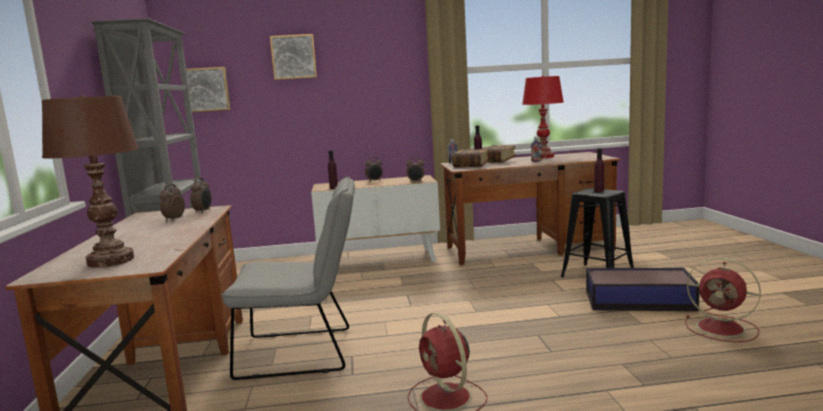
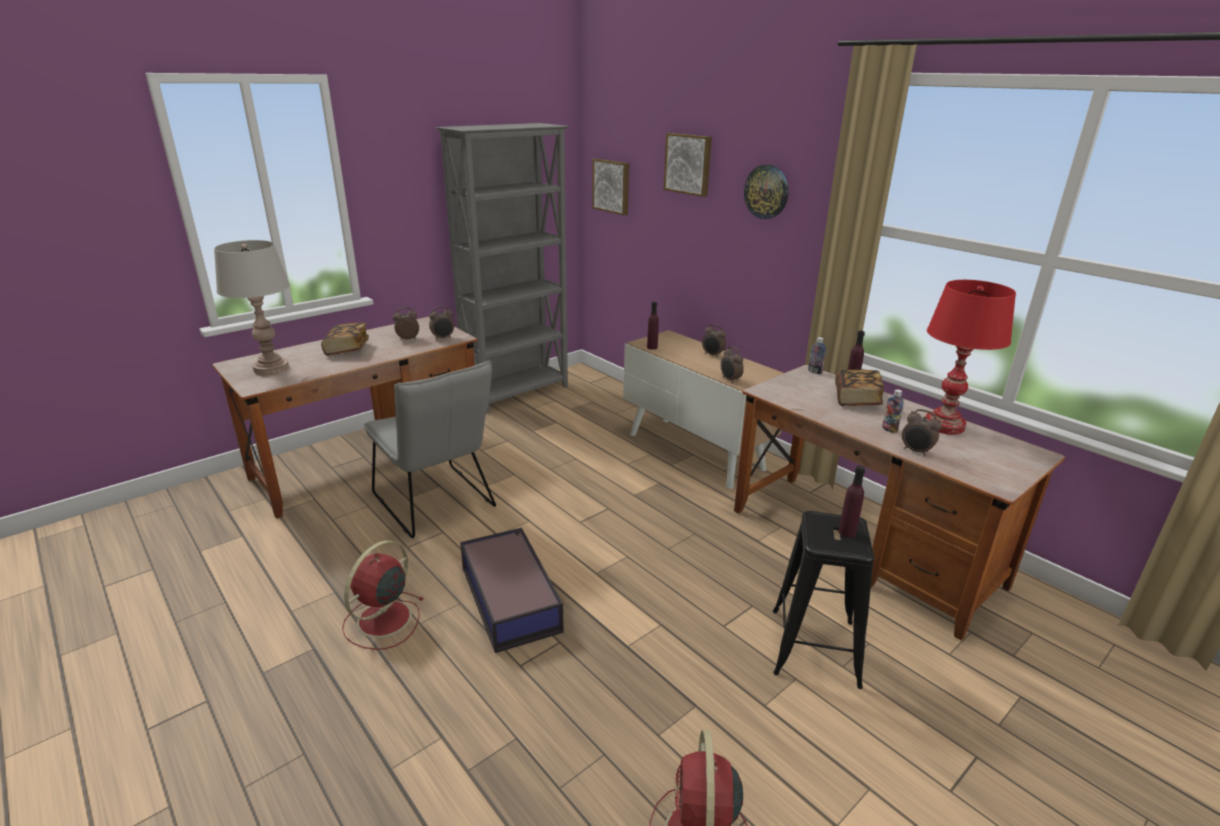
camera: 55 degrees right, 15 degrees up
brown table lamp [42,95,139,268] -> grey table lamp [214,240,290,376]
book [452,149,490,168] -> book moved to [321,322,369,356]
storage box [586,268,700,311] -> storage box moved to [460,528,564,653]
none -> wall clock [744,164,789,219]
none -> alarm clock [902,409,942,456]

